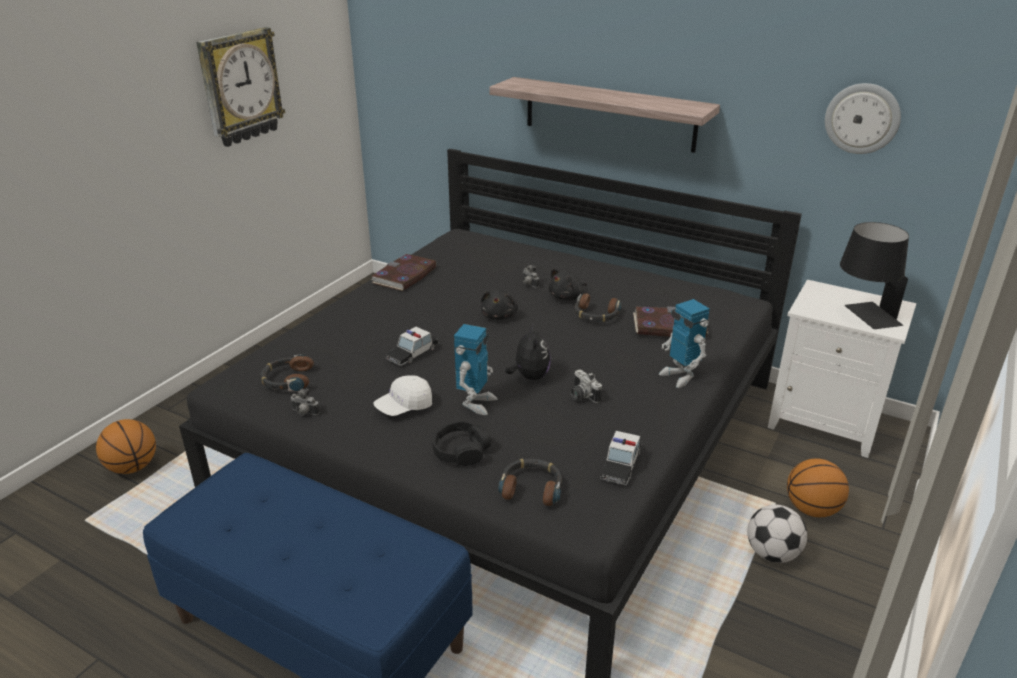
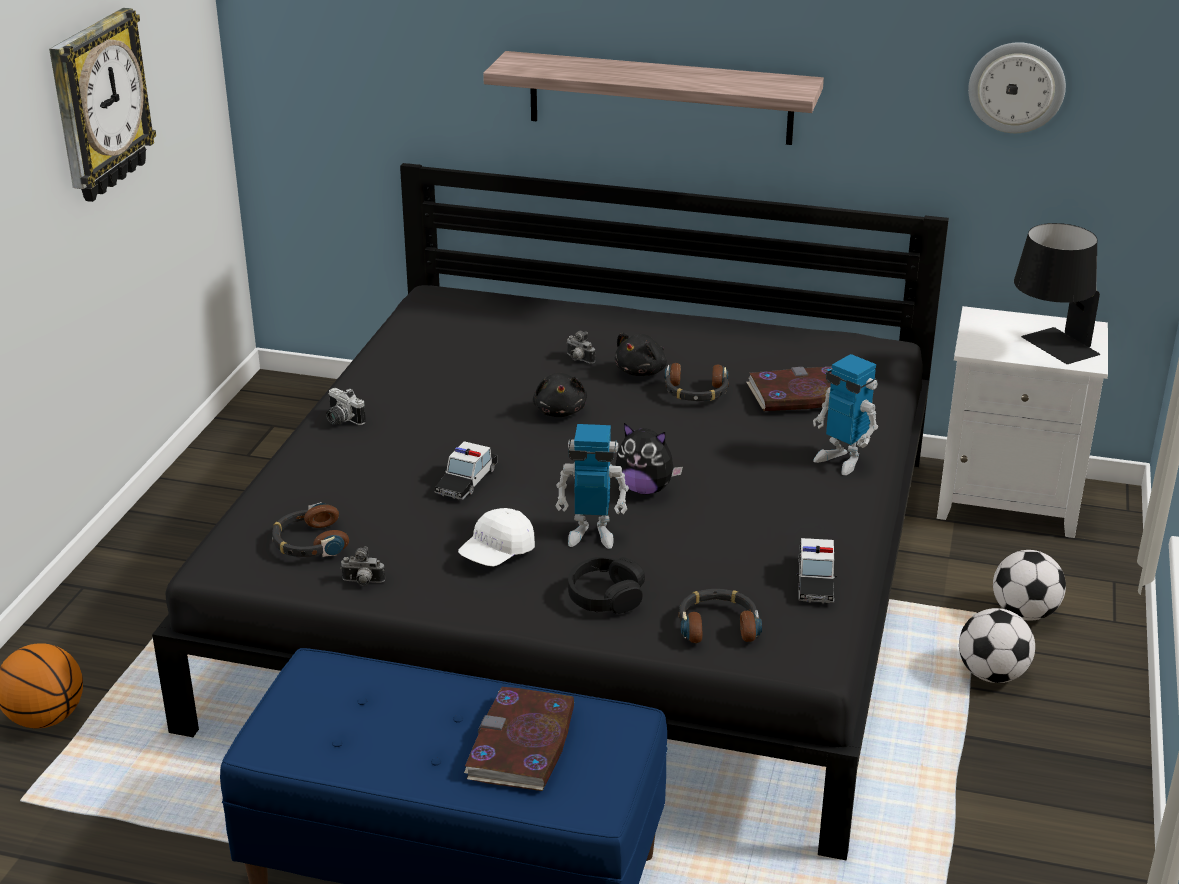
camera: 15 degrees left, 0 degrees up
book [371,254,436,291] -> book moved to [464,687,574,791]
toy robot [454,324,497,415] -> toy robot turned 90 degrees clockwise [555,424,629,549]
plush toy [505,323,551,380] -> plush toy turned 135 degrees clockwise [615,423,683,494]
camera [570,369,602,403] -> camera moved to [326,388,366,425]
basketball [787,458,849,517] -> football [993,550,1066,621]

